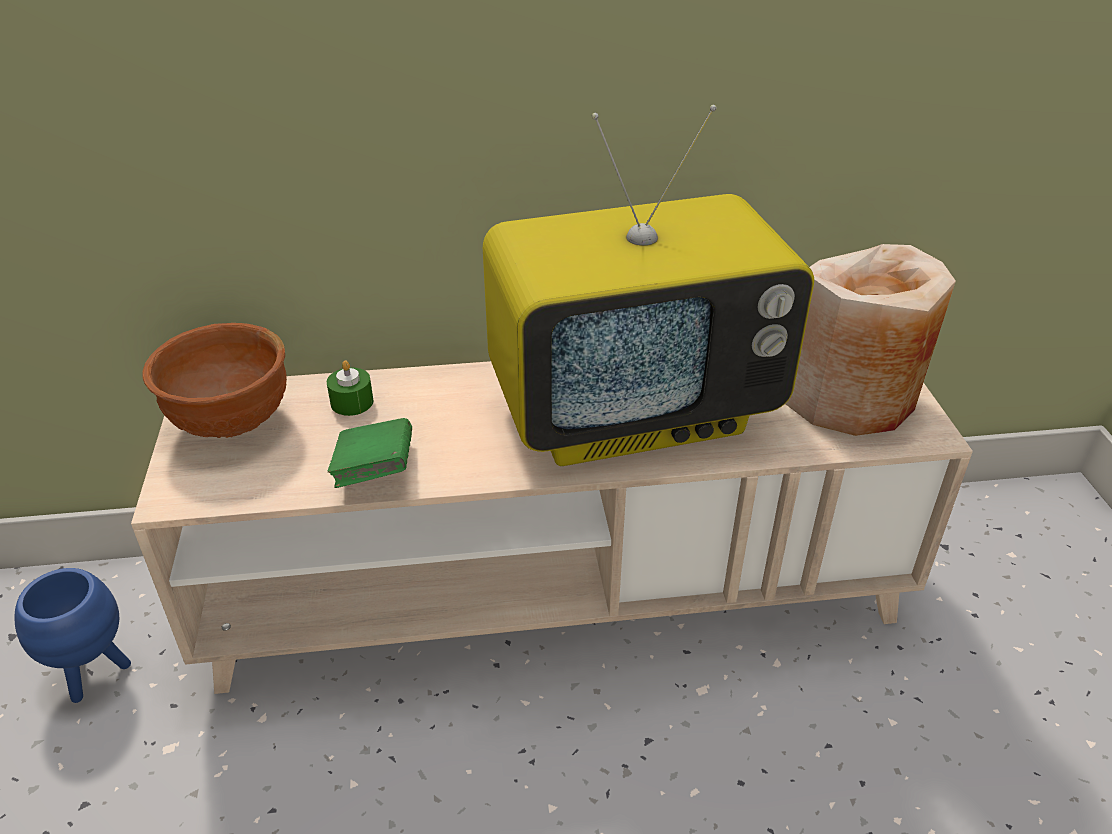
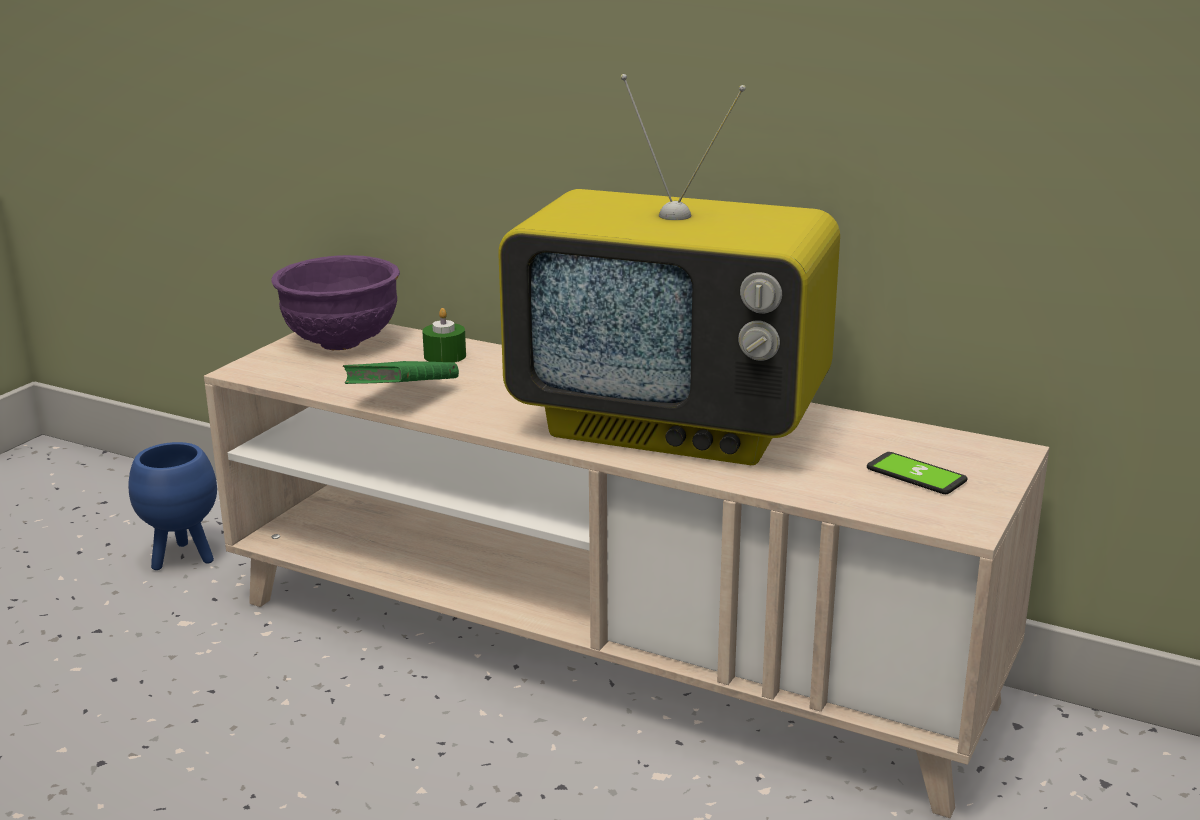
camera: 35 degrees right, 15 degrees down
brown bowl [142,323,287,438] -> purple bowl [272,255,400,350]
beige vase [785,244,956,436] -> phone [867,452,967,494]

